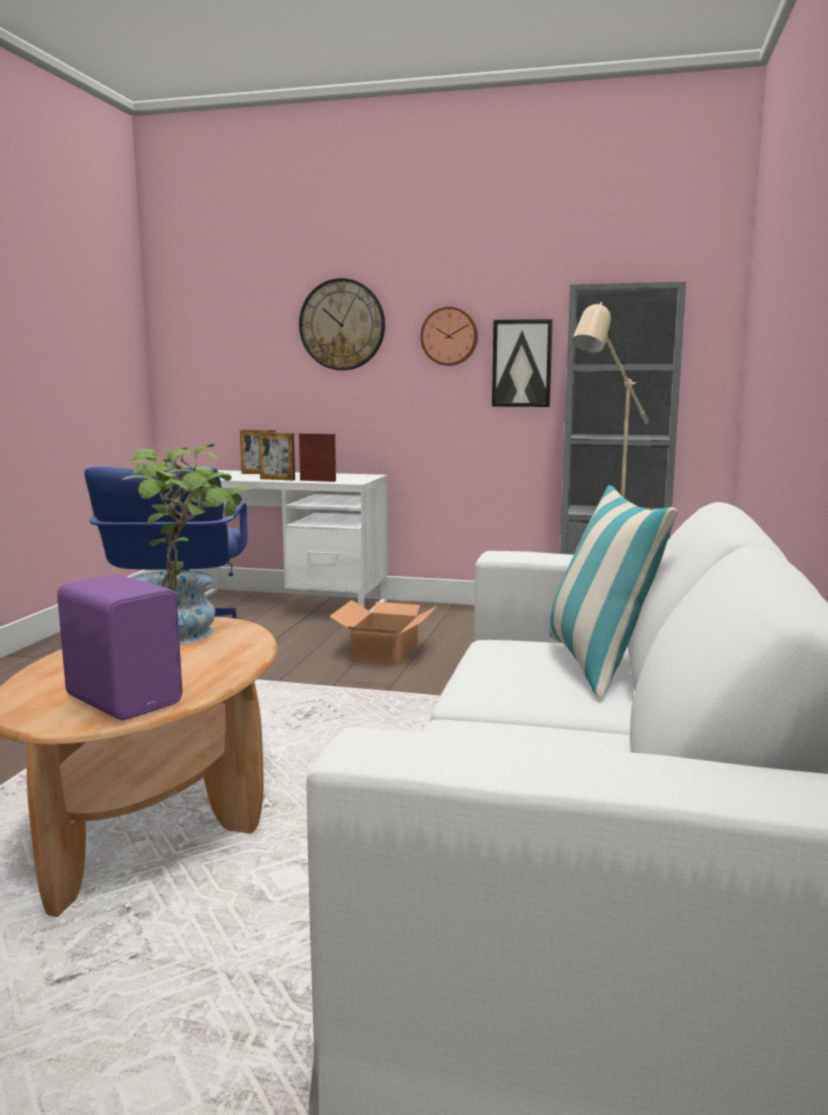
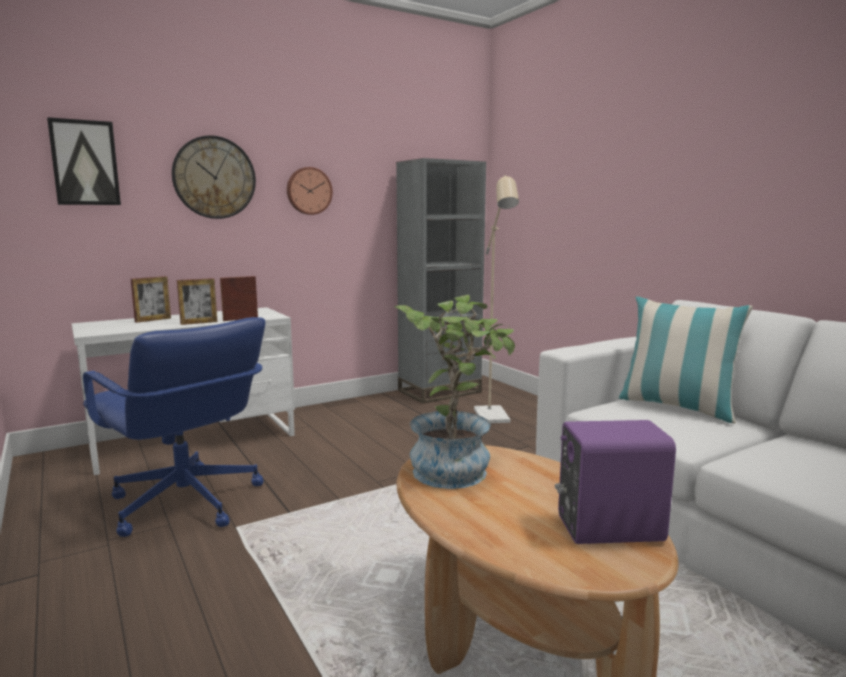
camera: 45 degrees left, 0 degrees up
cardboard box [329,600,438,665] -> none
picture [492,319,553,407] -> picture moved to [47,117,121,205]

